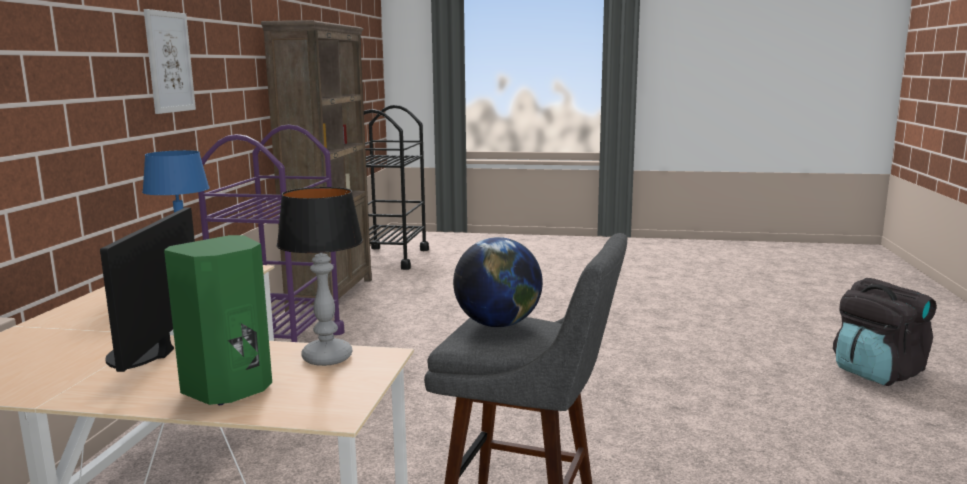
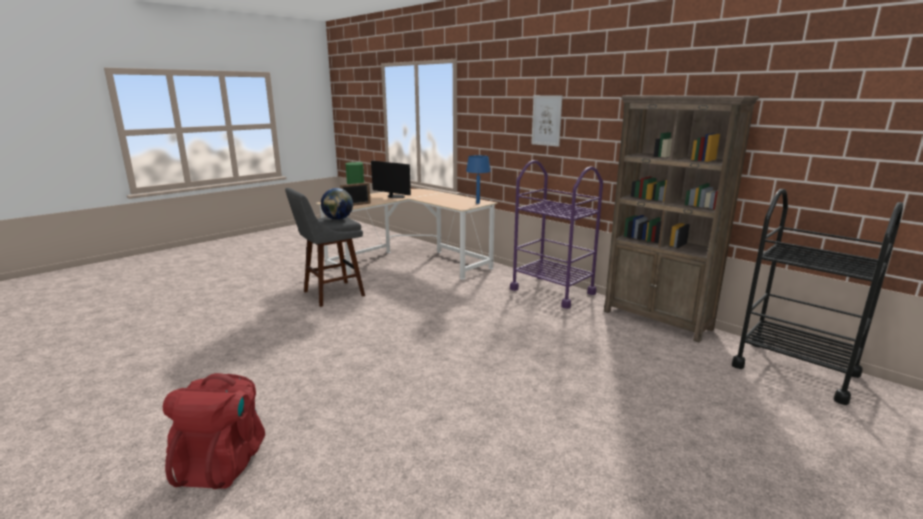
camera: 125 degrees right, 5 degrees up
table lamp [277,187,363,366] -> picture frame [340,182,371,206]
black backpack [833,278,936,386] -> red backpack [163,373,265,489]

